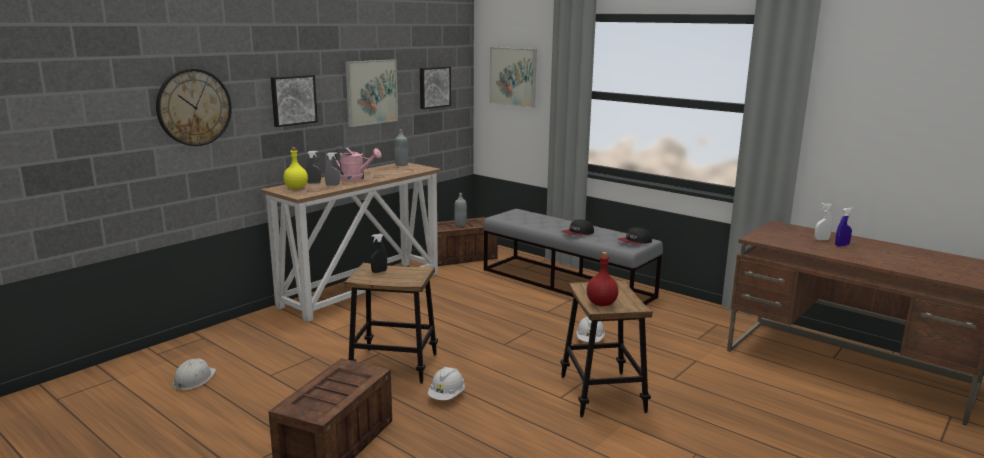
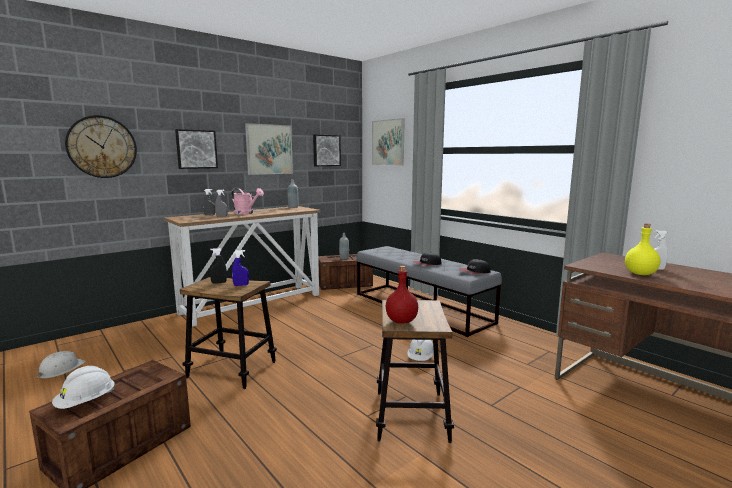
camera: 10 degrees right, 5 degrees down
yellow bottle [283,147,308,189] -> yellow bottle moved to [625,224,660,275]
white hard hat [428,367,465,400] -> white hard hat moved to [52,366,115,409]
blue spray bottle [835,207,854,246] -> blue spray bottle moved to [232,250,249,286]

